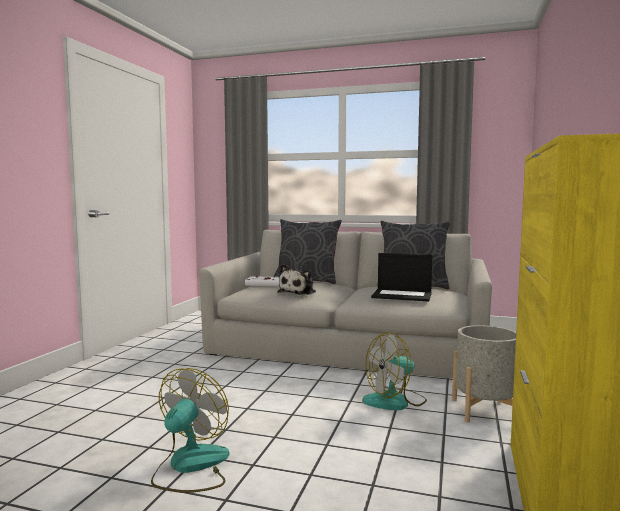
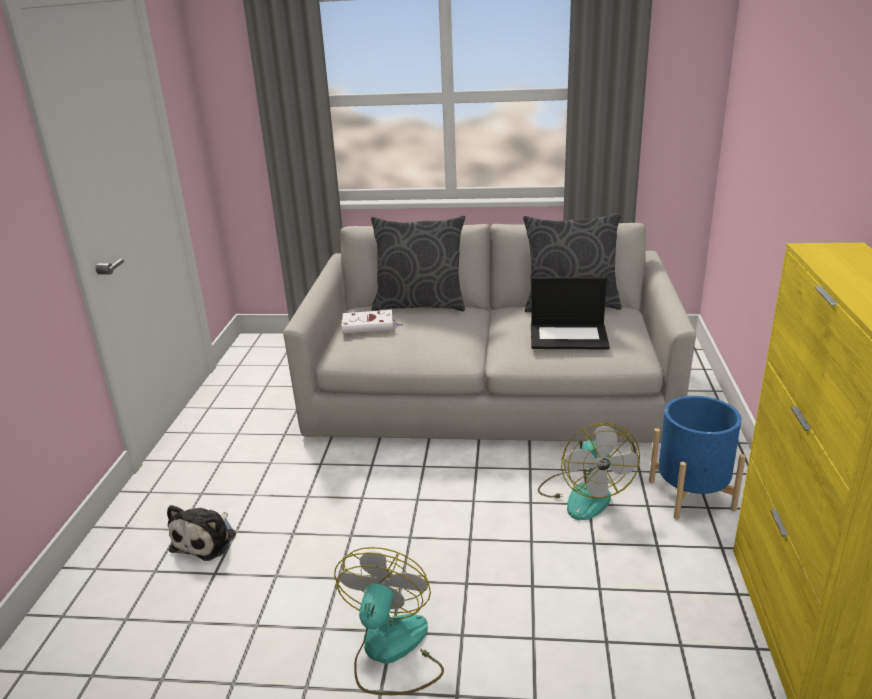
camera: 10 degrees left, 20 degrees up
plush toy [277,264,316,295] -> plush toy moved to [167,505,236,561]
fan [362,332,427,410] -> fan turned 60 degrees counterclockwise [538,423,640,520]
grey planter [452,325,516,423] -> blue planter [649,396,746,520]

